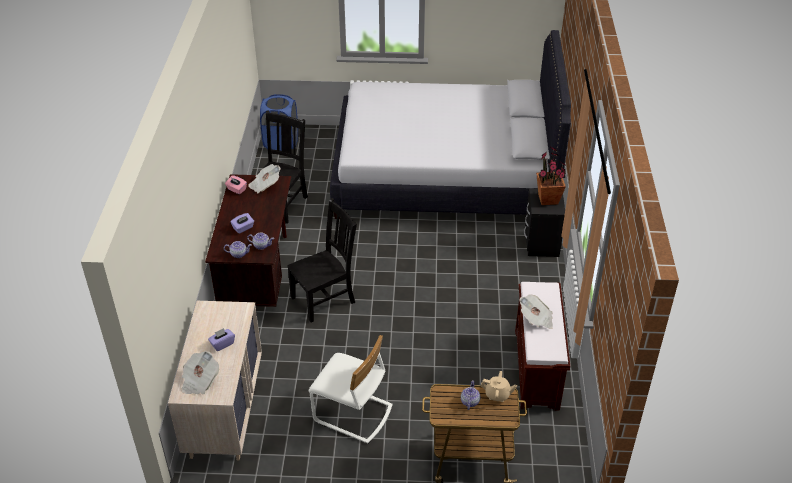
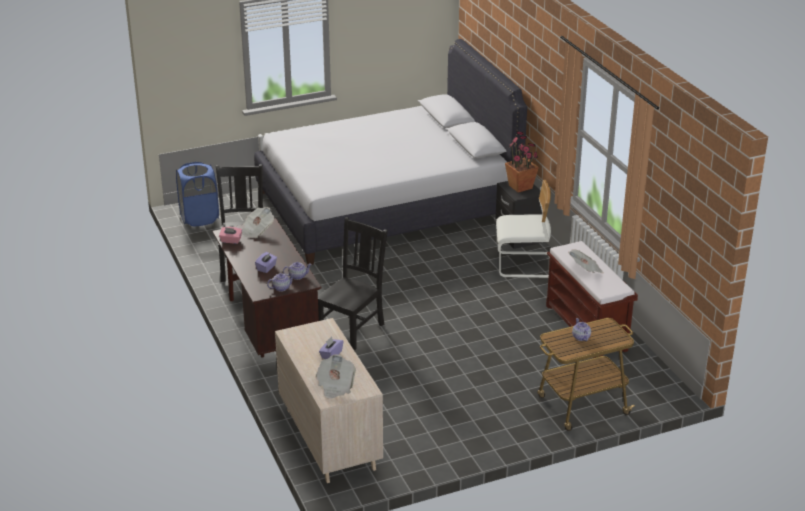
camera: 25 degrees left, 10 degrees down
white chair [309,335,393,444] -> white chair moved to [496,180,551,278]
beige teapot [481,371,517,402] -> none

